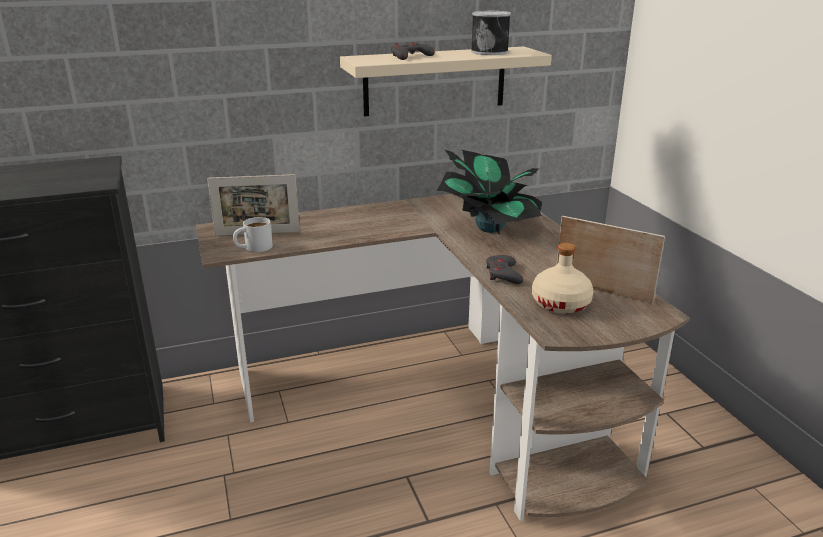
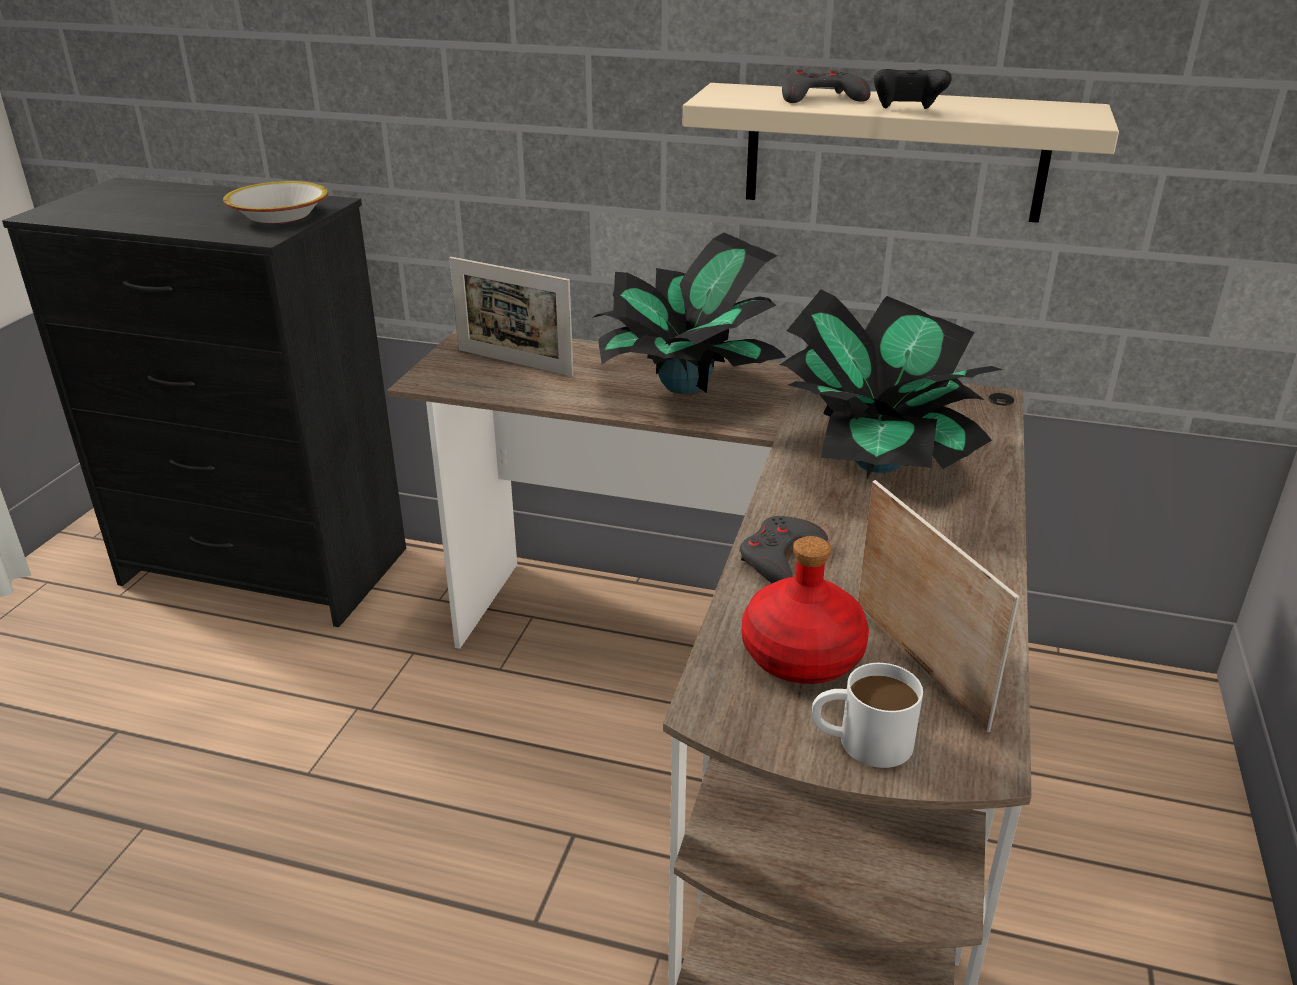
camera: 35 degrees right, 5 degrees up
white mug [233,217,273,252] -> white mug moved to [812,663,923,768]
can [471,11,511,55] -> none
beige bottle [532,243,593,314] -> red bottle [742,536,869,684]
none -> bowl [223,181,329,224]
none -> potted plant [592,233,786,394]
none -> black game controller [874,69,952,109]

